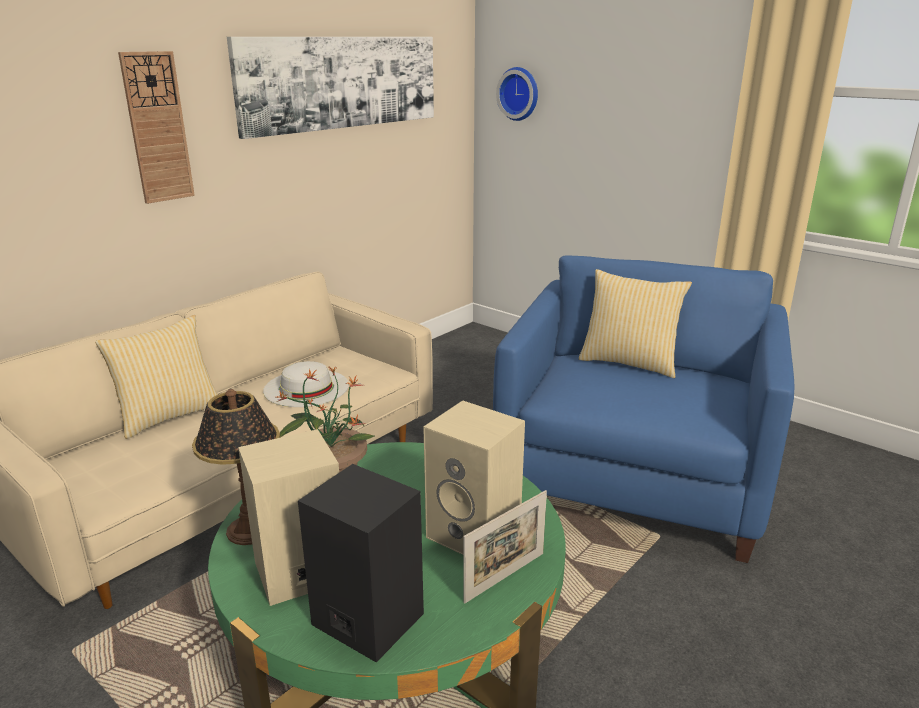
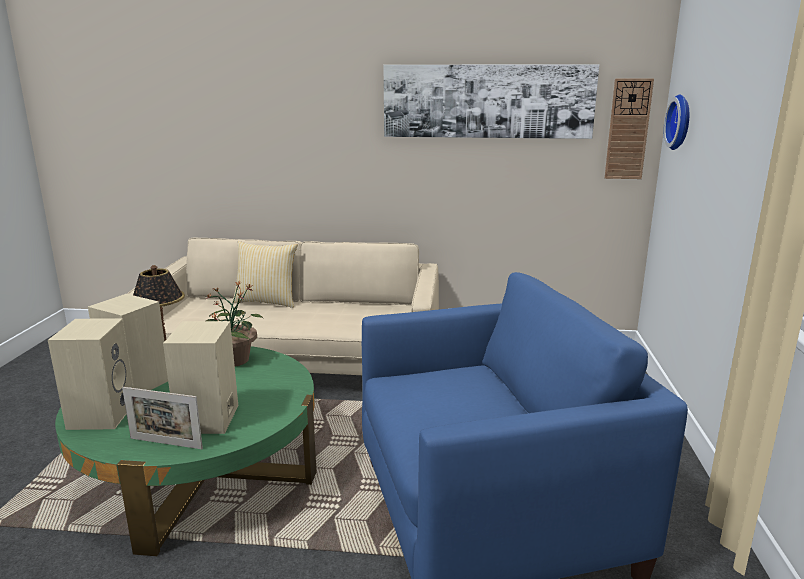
camera: 55 degrees right, 5 degrees down
wall clock [118,51,195,204] -> wall clock moved to [605,79,654,179]
white hat [263,361,349,407] -> none
black speaker [298,464,424,662] -> beige speaker [48,318,134,430]
pillow [579,269,692,378] -> none

